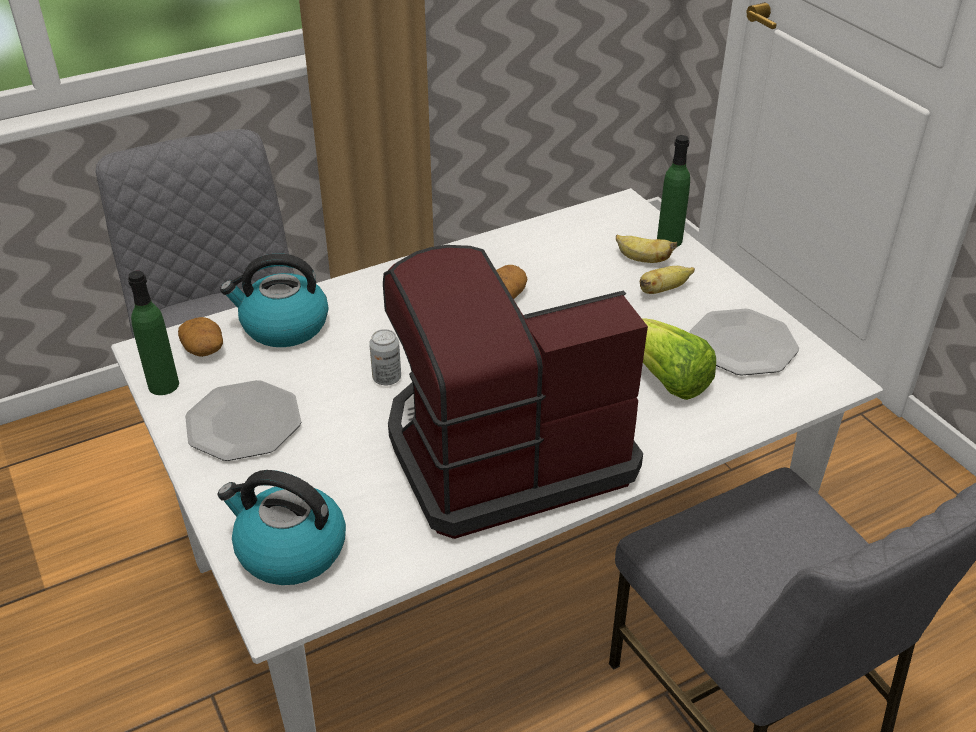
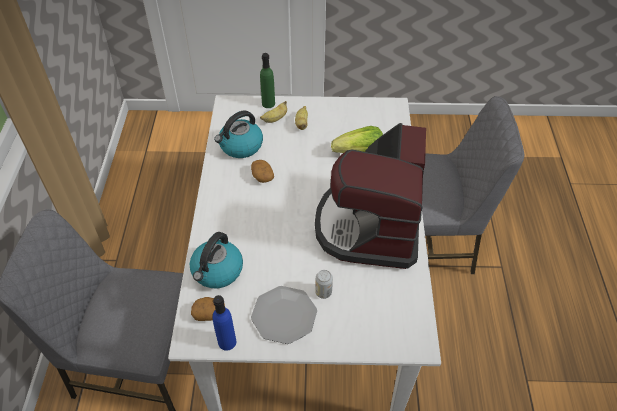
camera: 60 degrees left, 10 degrees up
green bottle [128,271,179,395] -> blue bottle [213,295,236,351]
kettle [218,470,346,585] -> kettle moved to [214,110,263,158]
can [369,329,401,386] -> can moved to [315,270,333,299]
plate [689,308,799,375] -> none

